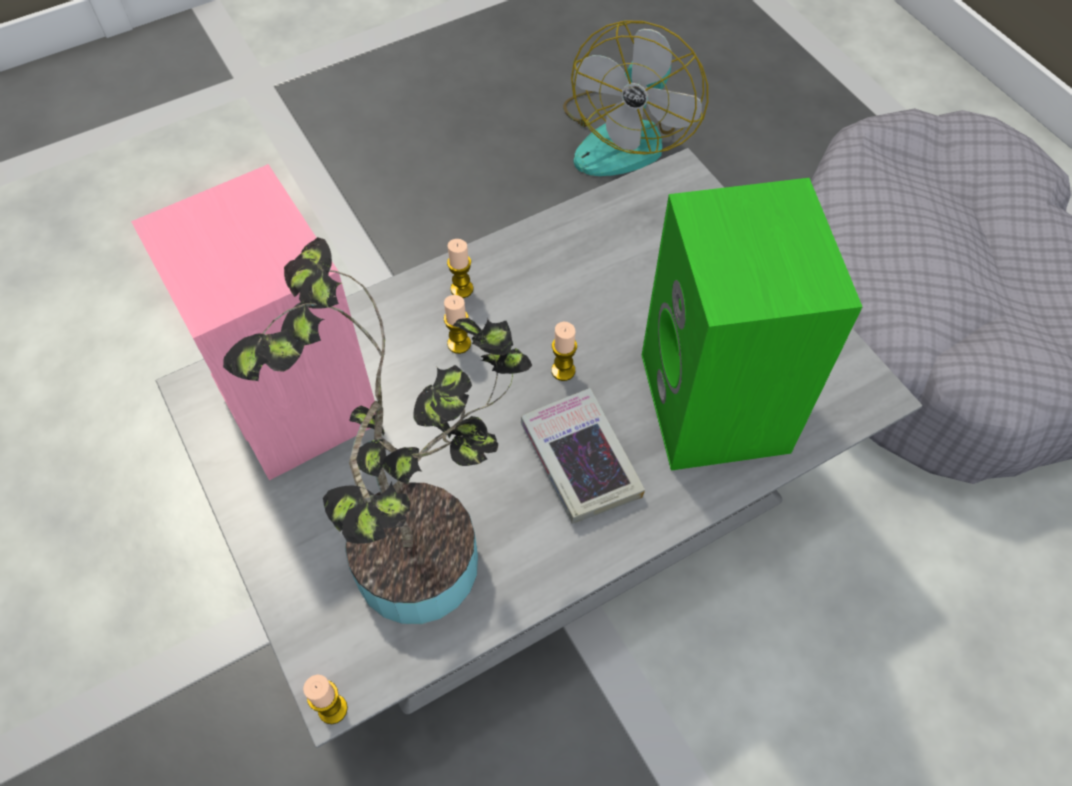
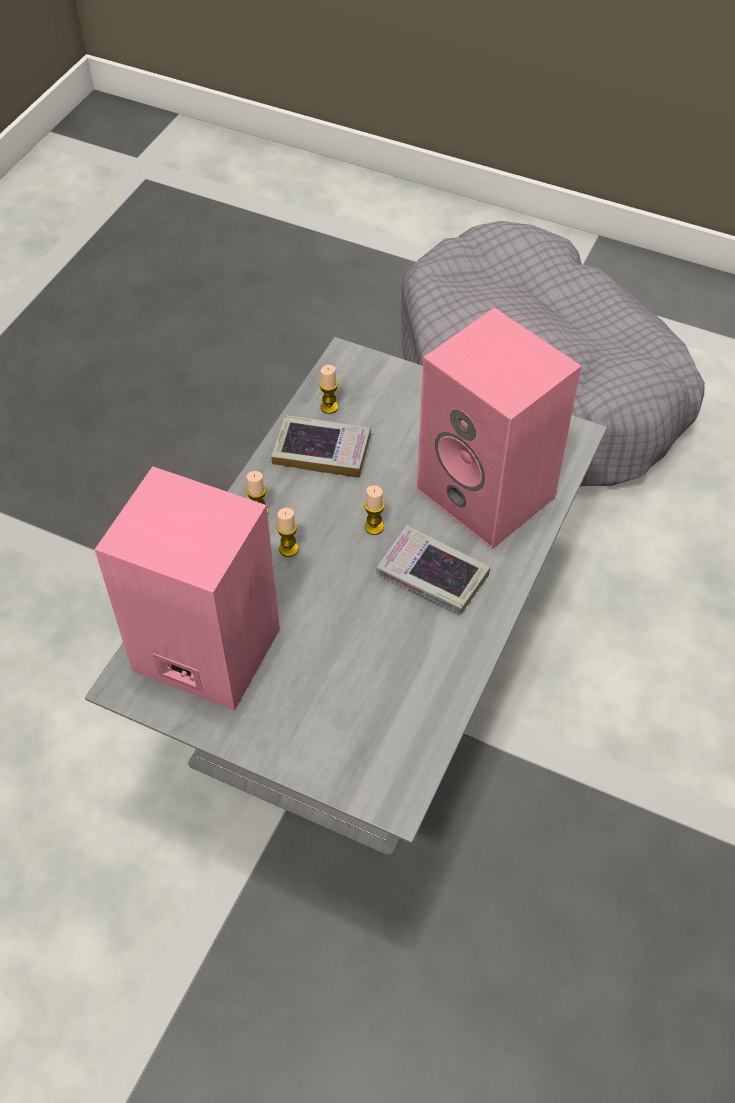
camera: 35 degrees left, 5 degrees down
potted plant [223,237,532,624] -> none
candle [303,675,348,724] -> candle moved to [319,365,338,414]
fan [563,20,708,176] -> none
green speaker [642,178,863,471] -> pink speaker [417,308,581,549]
none -> book [271,415,371,478]

